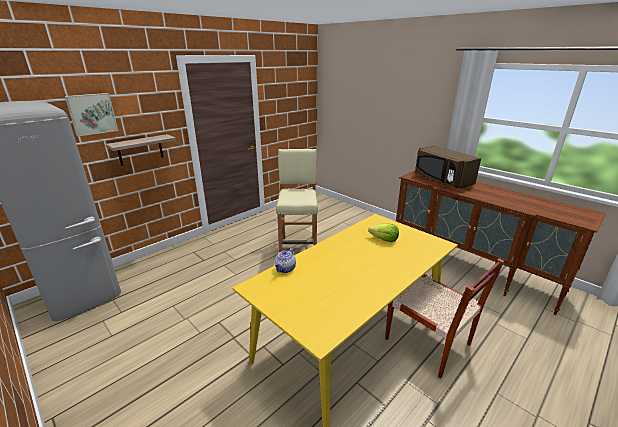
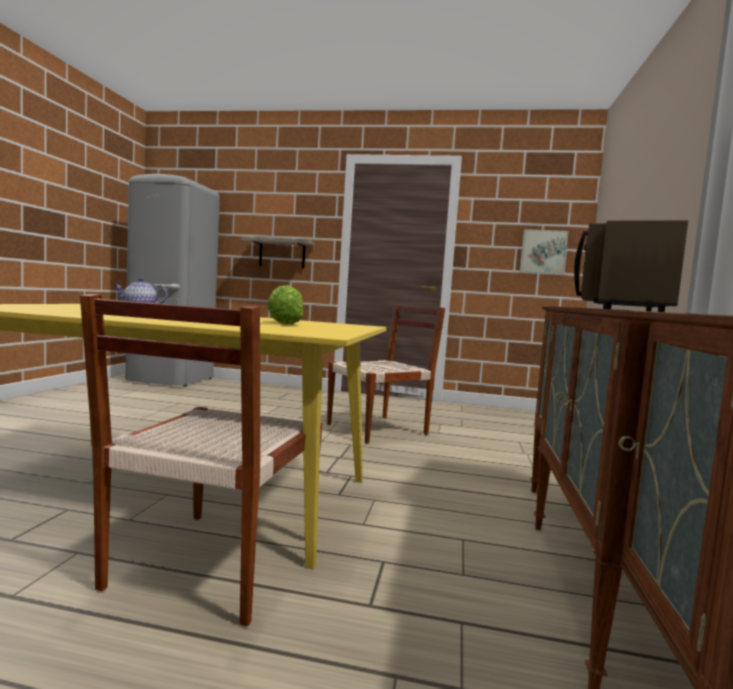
camera: 55 degrees right, 20 degrees down
picture [65,93,118,136] -> picture moved to [520,229,569,274]
beige stool [276,149,318,253] -> chair [327,304,445,444]

